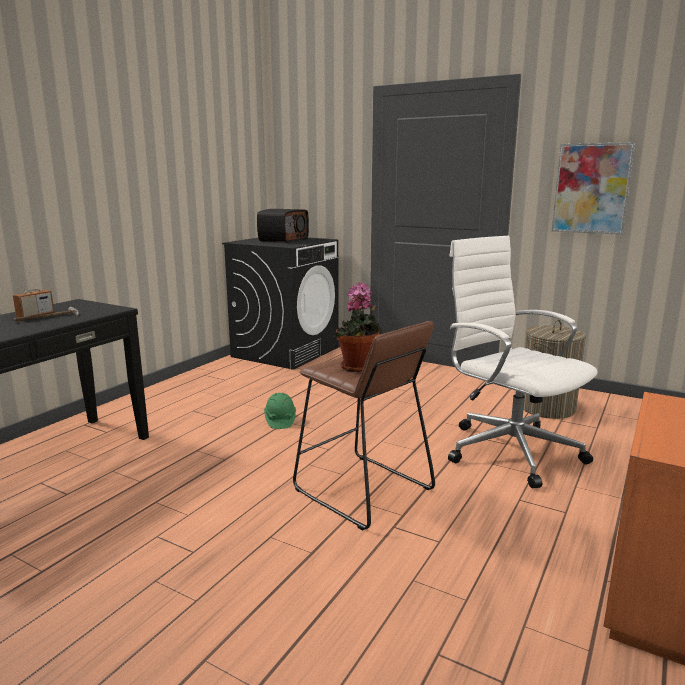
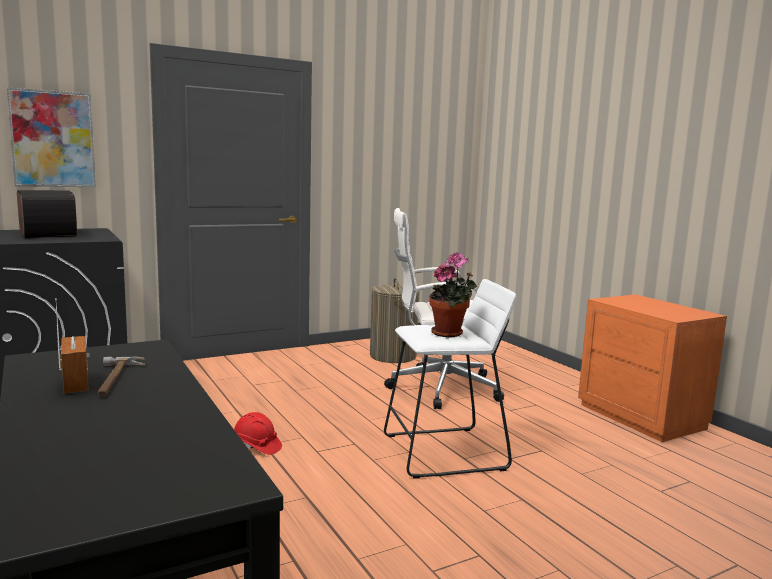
camera: 60 degrees left, 5 degrees down
green hard hat [264,393,296,429] -> red hard hat [234,412,282,455]
brown stool [293,321,435,530] -> white stool [384,279,516,479]
picture [552,142,635,235] -> picture moved to [7,87,96,187]

